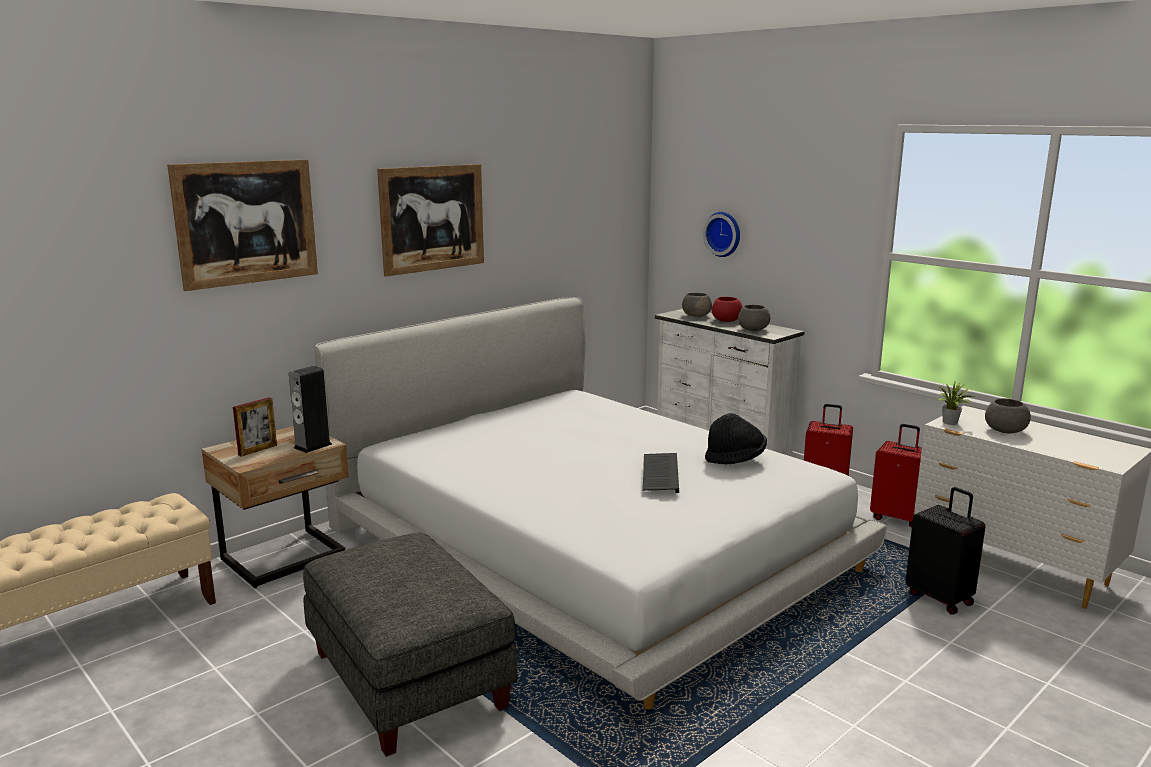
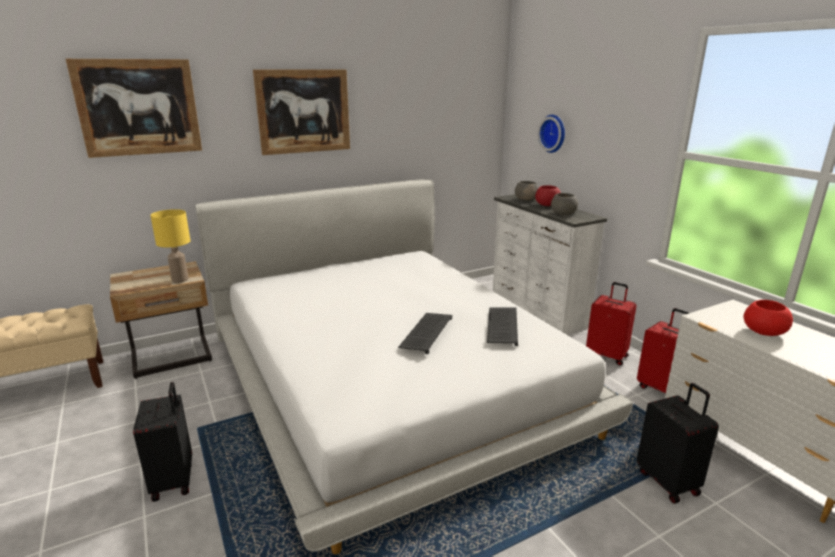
camera: 15 degrees right, 5 degrees up
picture frame [233,397,277,457] -> none
speaker [289,366,332,453] -> yellow table lamp [150,209,190,283]
grey ottoman [303,533,518,757] -> black suitcase [133,382,192,502]
black hat [705,413,767,464] -> keyboard [487,308,518,346]
potted plant [937,382,975,425] -> none
grey bowl [985,398,1031,433] -> red bowl [744,300,793,336]

